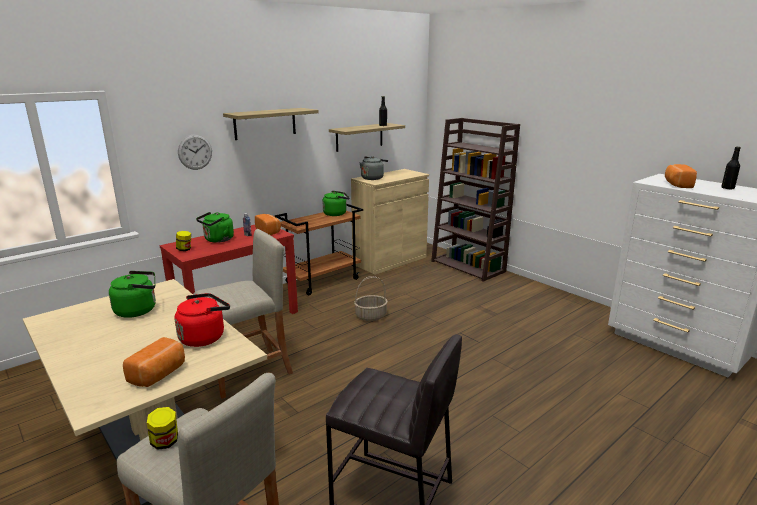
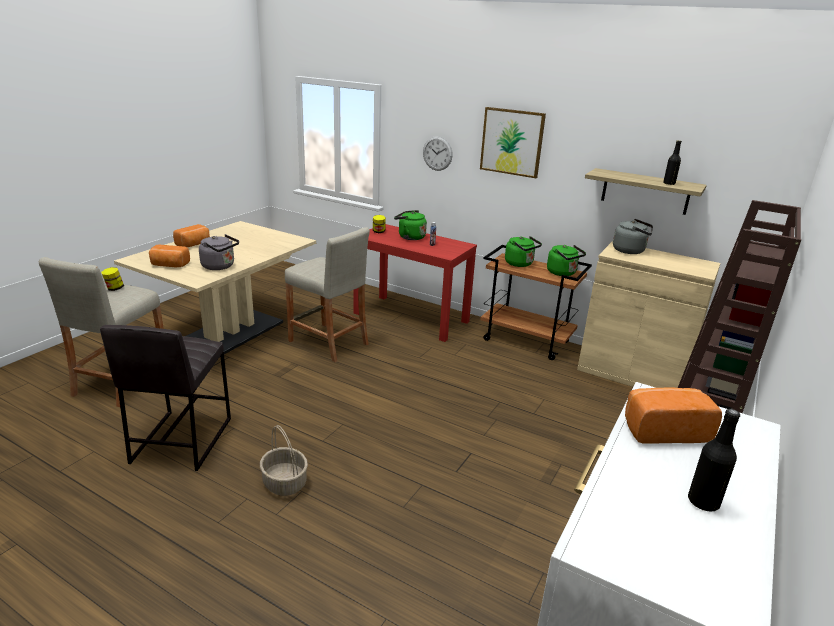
camera: 70 degrees right, 5 degrees up
green kettle [109,271,156,318] -> green kettle moved to [505,236,542,267]
red kettle [174,293,230,347] -> grey kettle [199,234,239,270]
shelf [223,108,319,140] -> picture [480,107,546,178]
bread [255,214,281,235] -> bread moved to [173,224,210,247]
basket [354,276,388,321] -> basket moved to [260,425,308,496]

